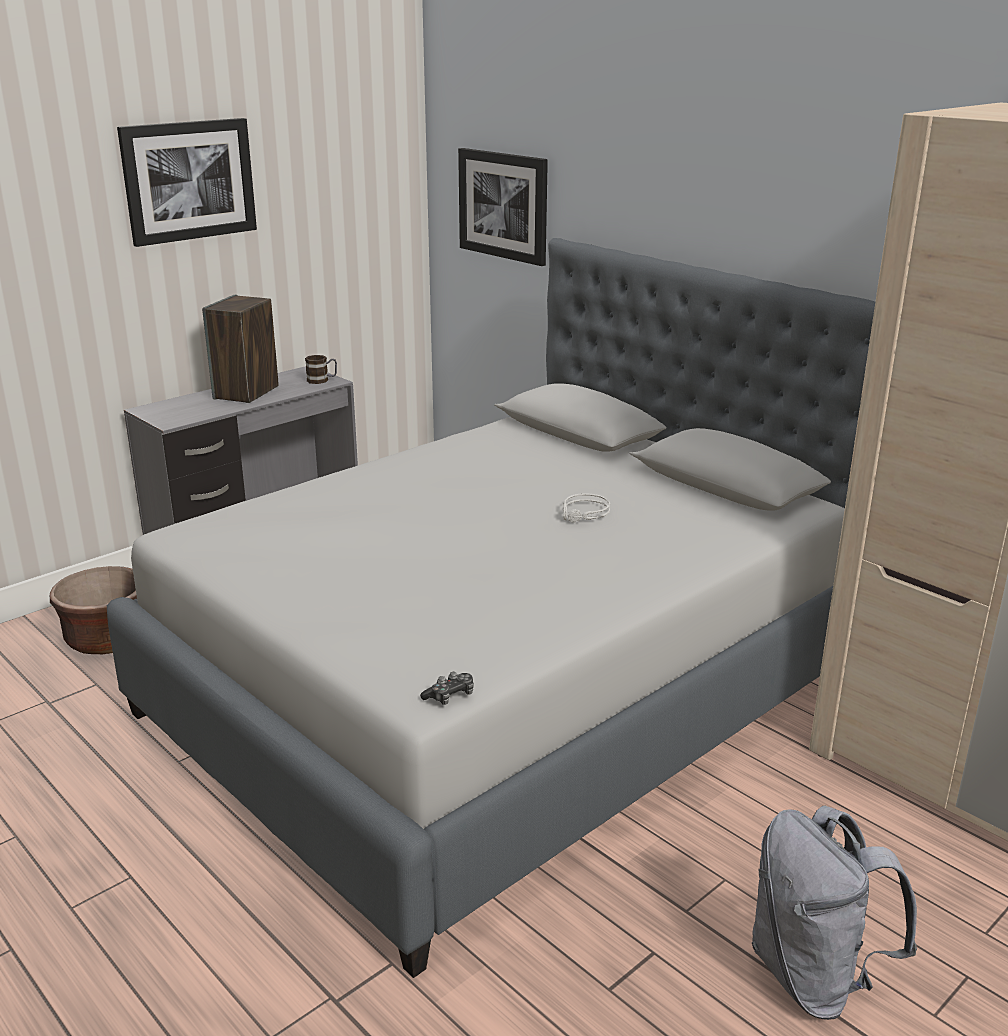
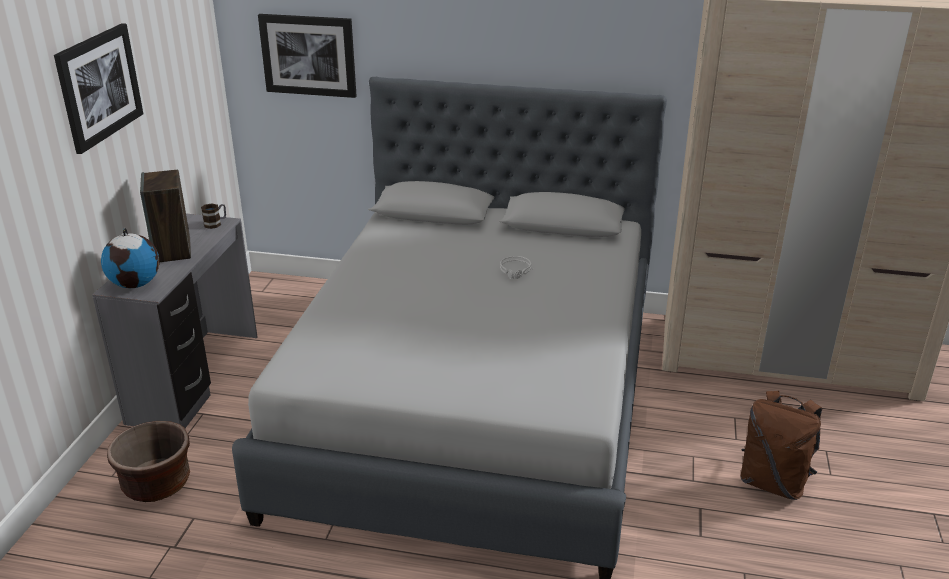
camera: 35 degrees left, 5 degrees up
game controller [420,672,474,705] -> none
grey backpack [752,805,917,1020] -> brown backpack [741,391,822,500]
none -> globe [101,228,159,288]

